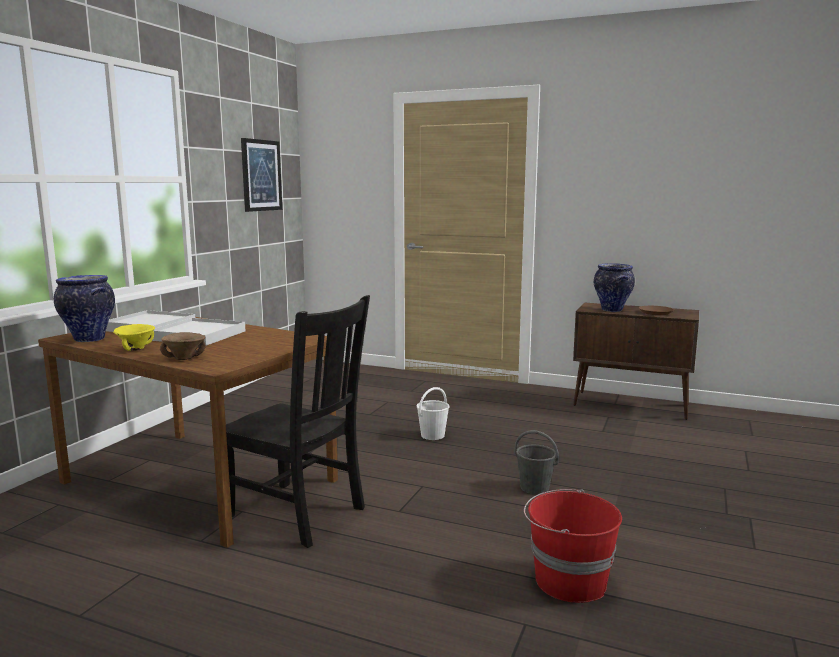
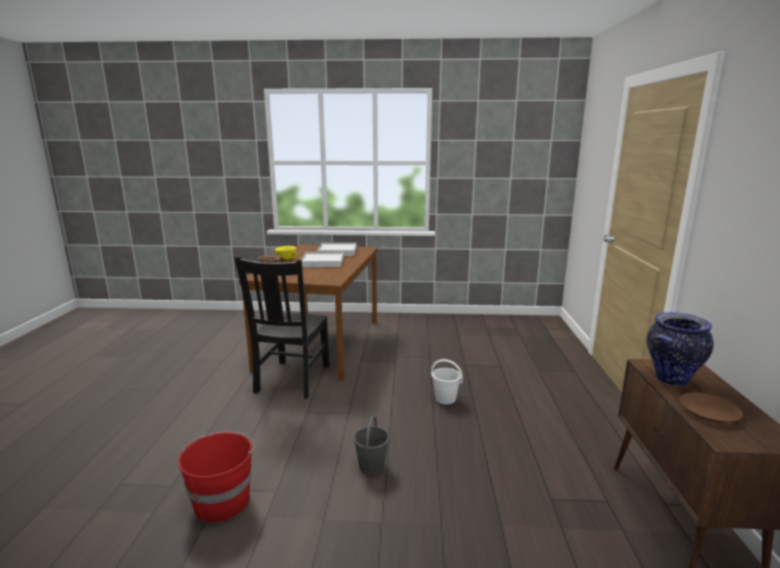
camera: 70 degrees right, 5 degrees up
vase [54,275,115,342] -> none
picture [241,138,282,212] -> none

